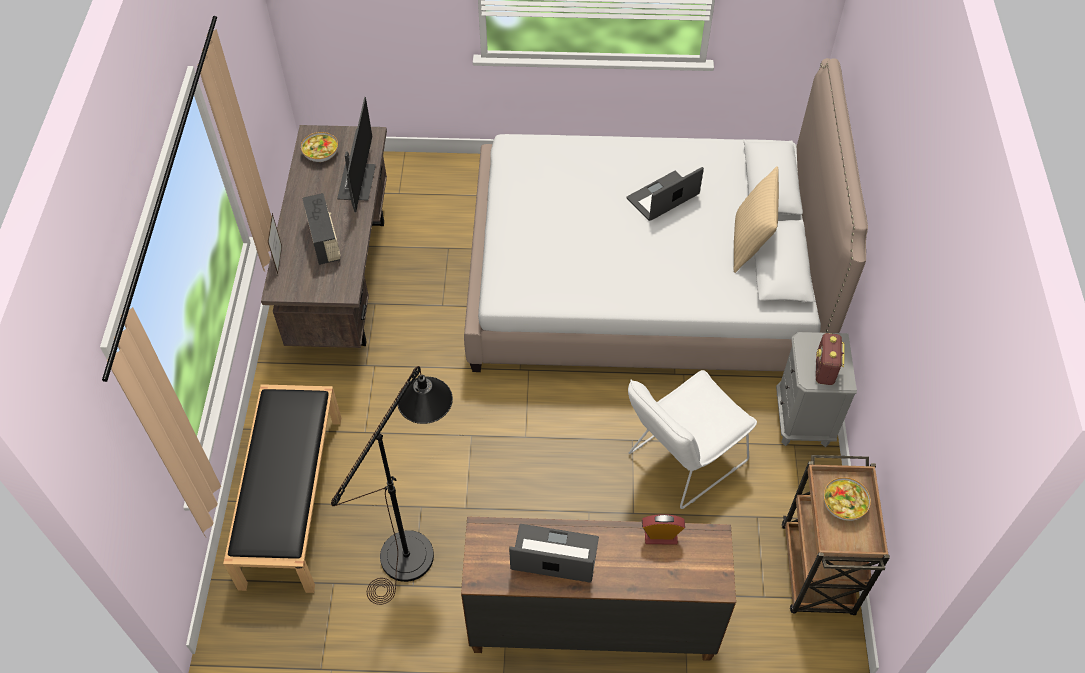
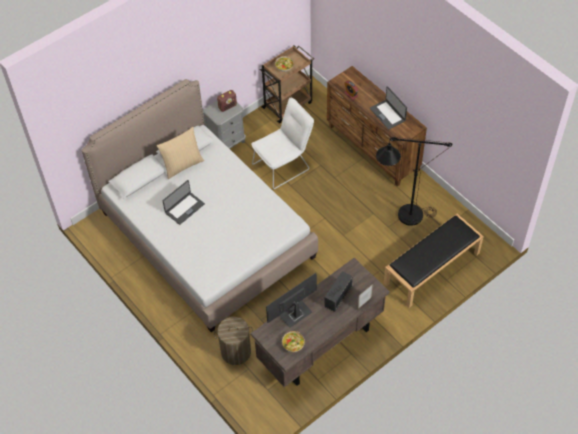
camera: 130 degrees left, 0 degrees up
laptop [627,167,704,221] -> laptop turned 60 degrees counterclockwise [163,180,205,225]
white chair [628,370,757,509] -> white chair turned 45 degrees counterclockwise [251,98,314,189]
none -> laundry basket [214,317,253,365]

